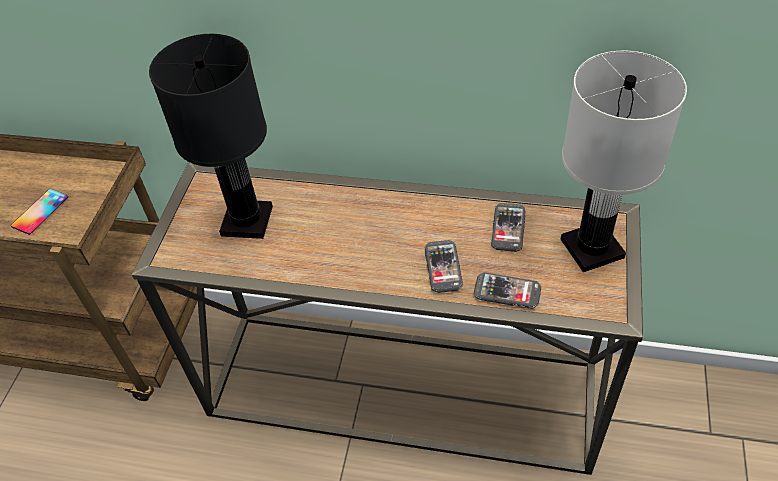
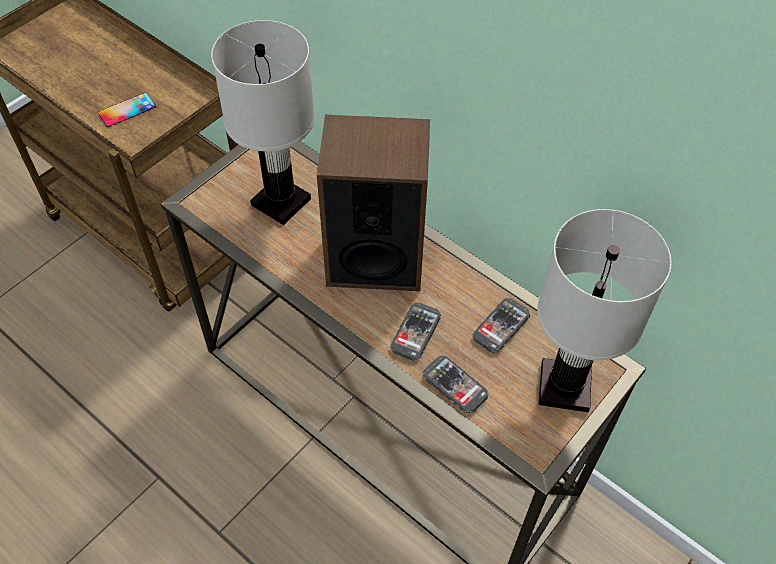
camera: 25 degrees right, 5 degrees up
black table lamp [149,34,273,239] -> white table lamp [211,20,315,225]
none -> speaker [317,115,430,291]

